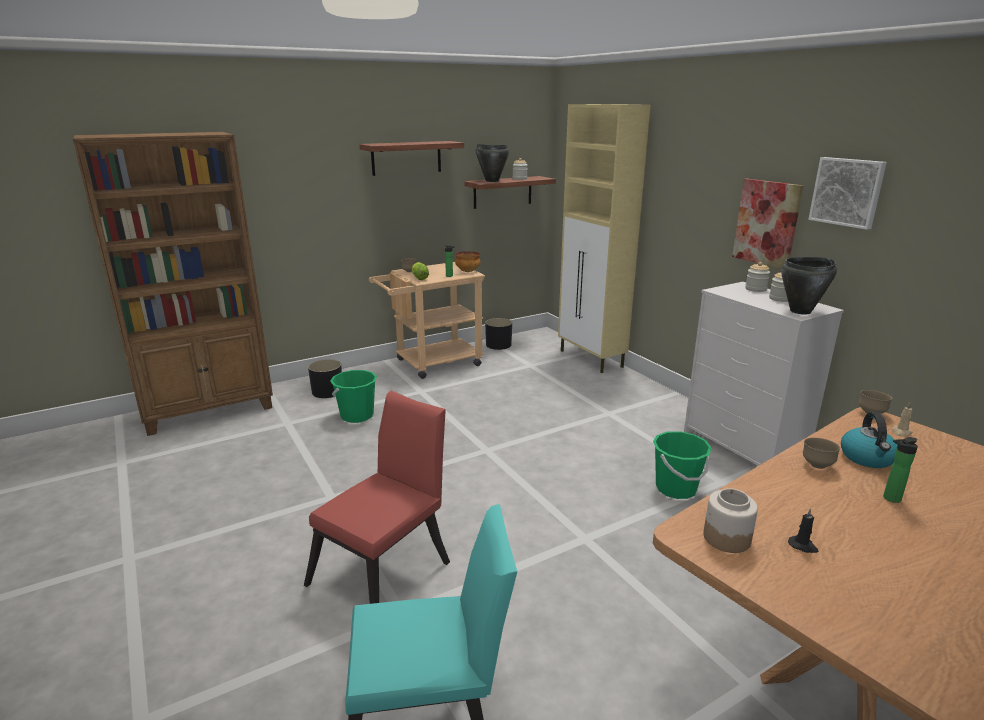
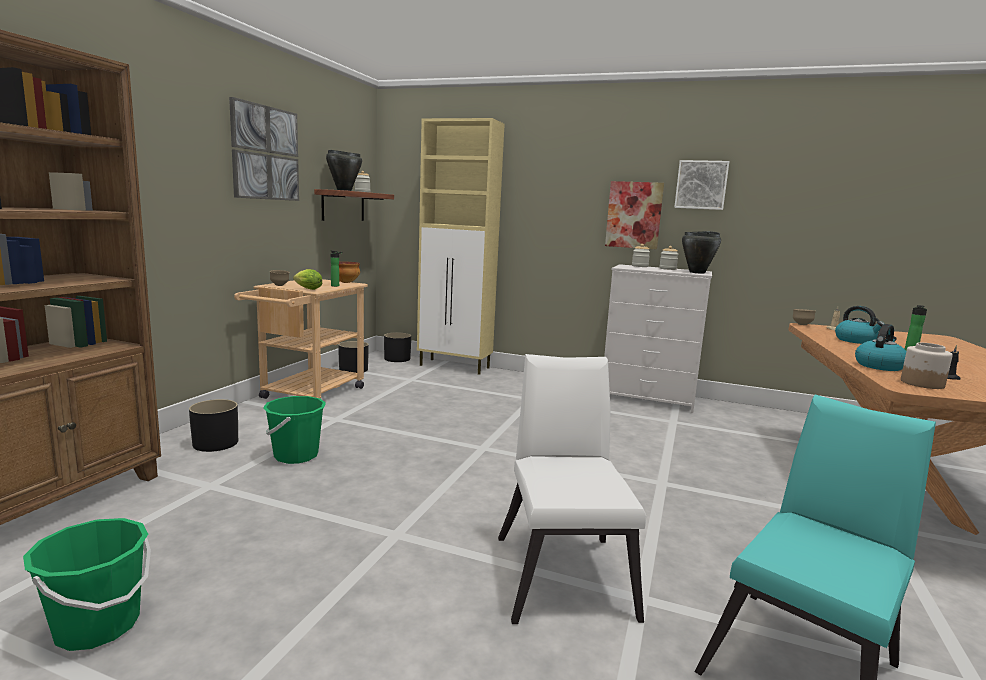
camera: 40 degrees left, 10 degrees down
red chair [304,391,450,604] -> white chair [498,354,646,624]
shelf [359,141,464,176] -> picture [229,97,299,201]
green bucket [653,431,712,499] -> green bucket moved to [23,518,151,651]
brown bowl [803,438,840,469] -> none
none -> black planter [384,333,411,362]
none -> kettle [855,324,906,371]

